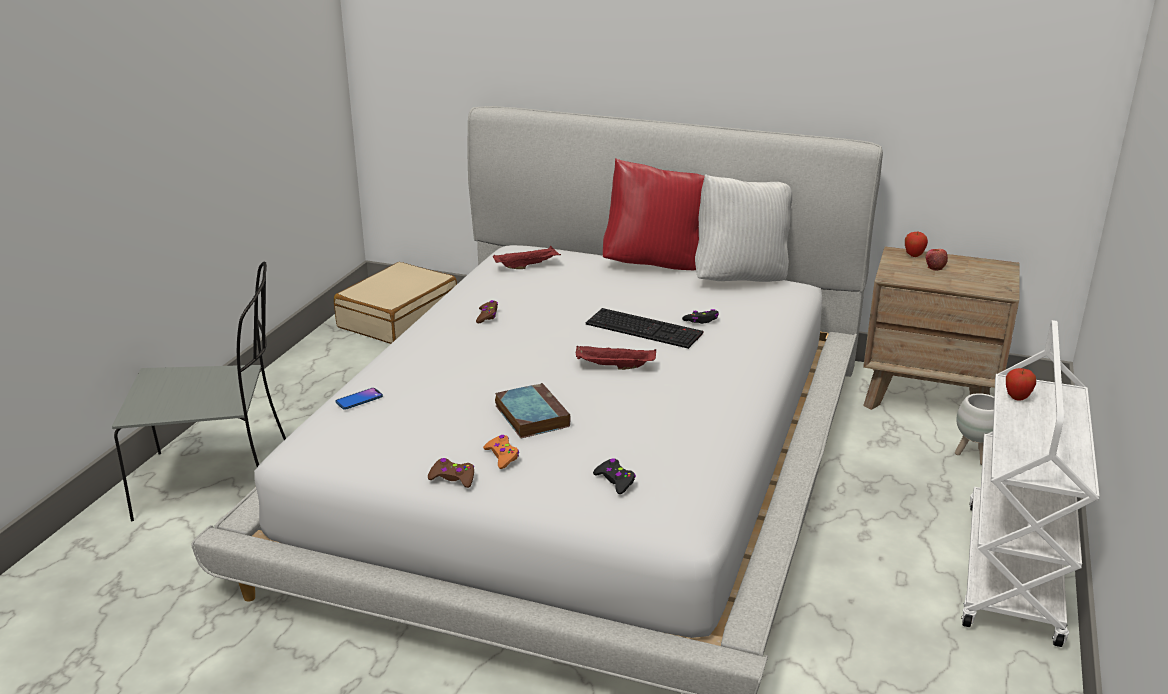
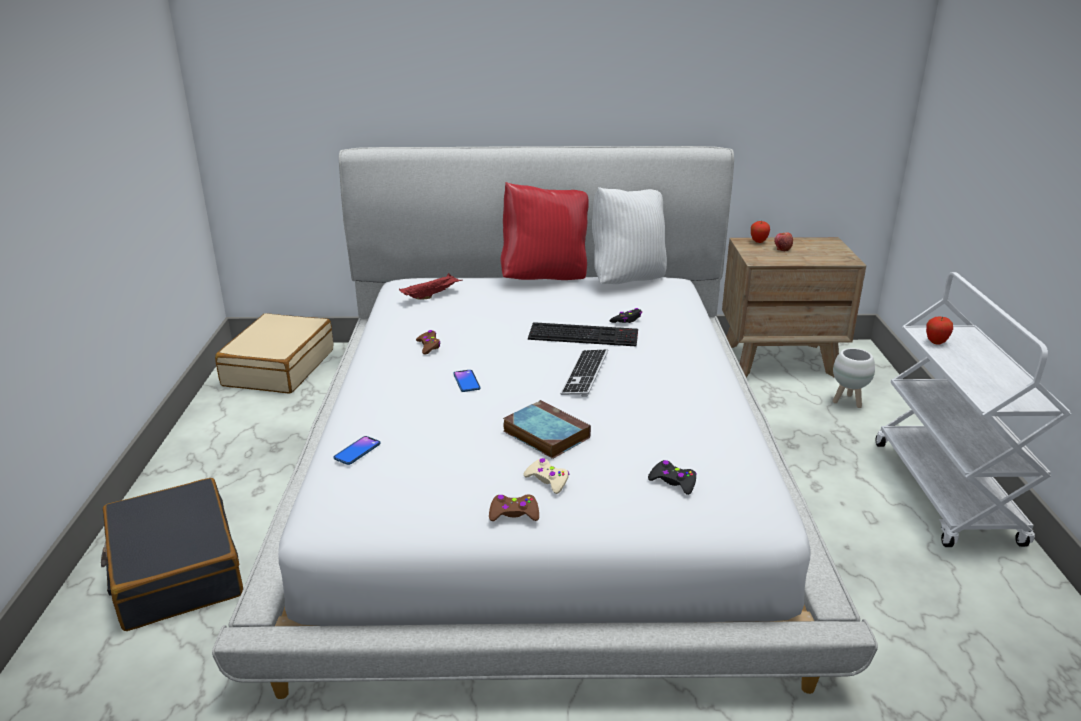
camera: 20 degrees left, 0 degrees up
grey chair [112,262,286,521] -> black suitcase [101,478,243,631]
orange game controller [483,435,519,469] -> beige game controller [523,458,569,494]
red tray [576,345,656,370] -> keyboard [560,349,608,397]
none -> phone [453,370,481,392]

